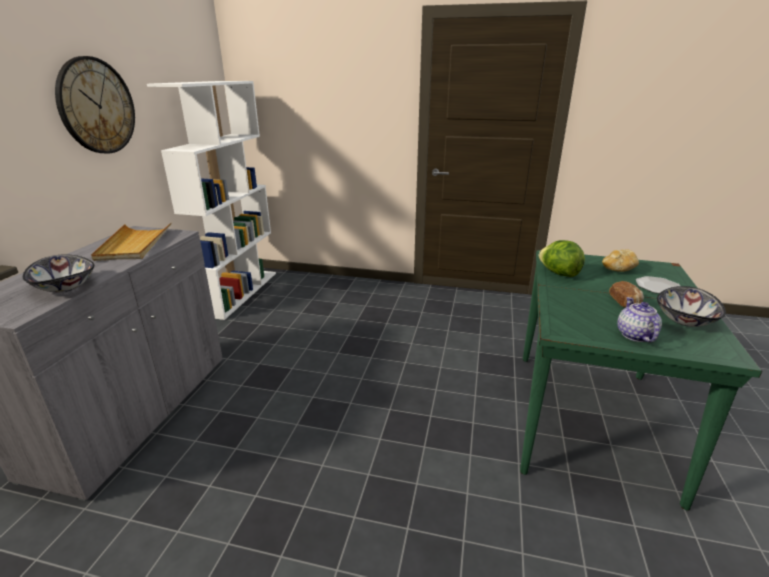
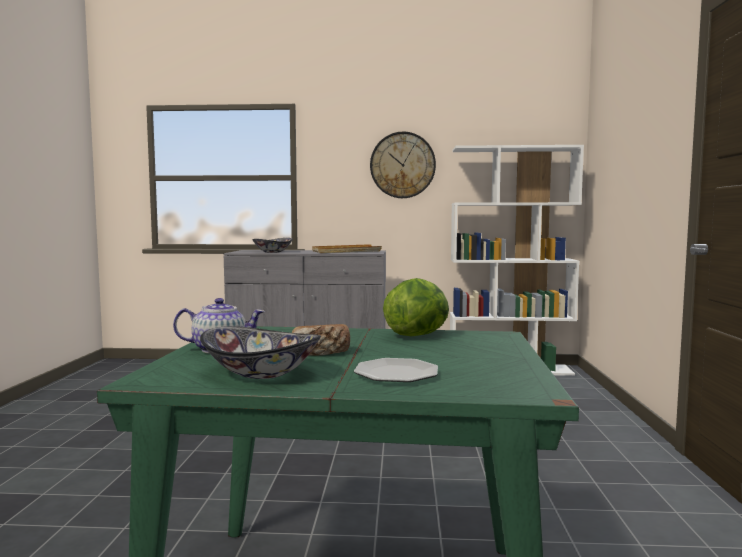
camera: 80 degrees right, 20 degrees down
bread [602,249,639,272] -> none

